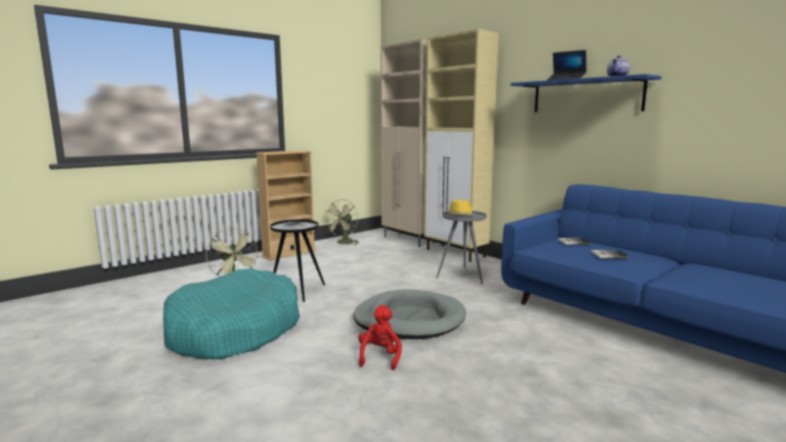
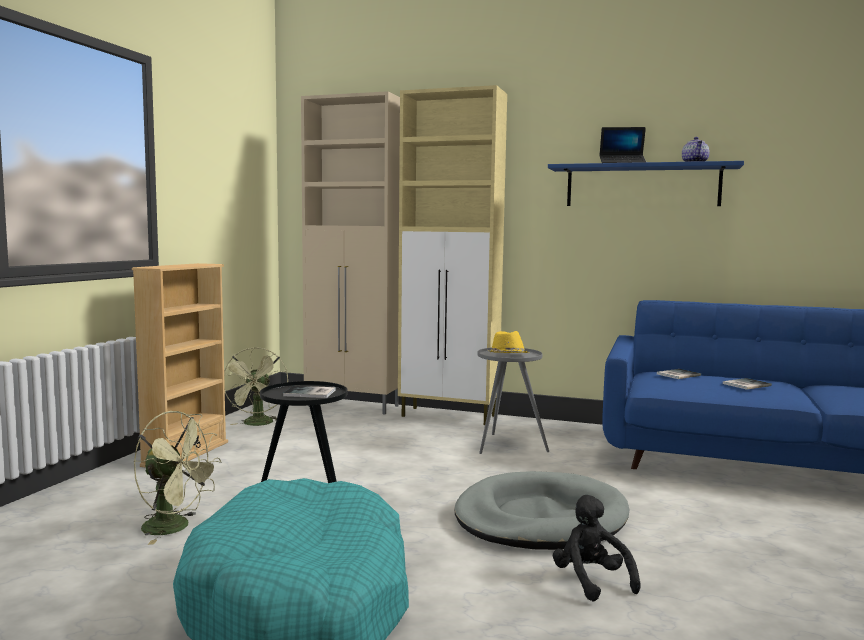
camera: 30 degrees left, 5 degrees down
red plush toy [358,305,402,370] -> black plush toy [553,495,641,602]

